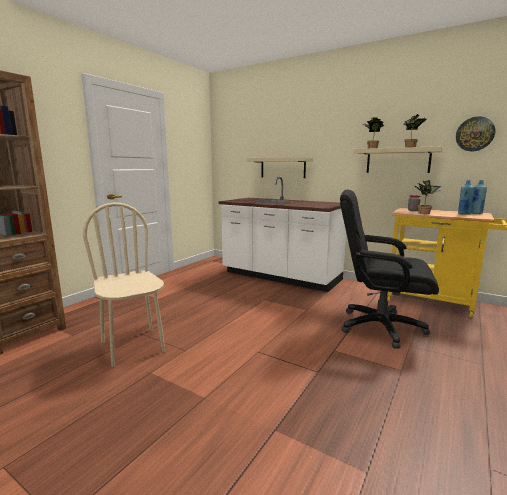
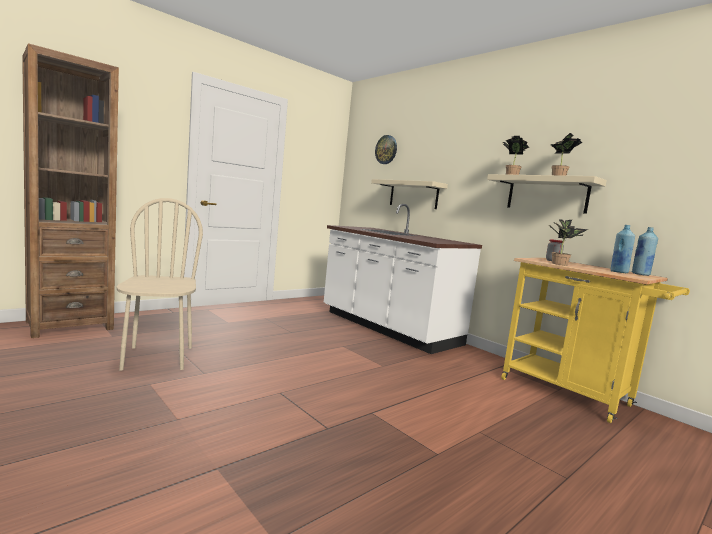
camera: 15 degrees right, 5 degrees down
black office chair [340,190,439,349] -> none
wall clock [456,116,495,151] -> wall clock moved to [375,135,397,164]

